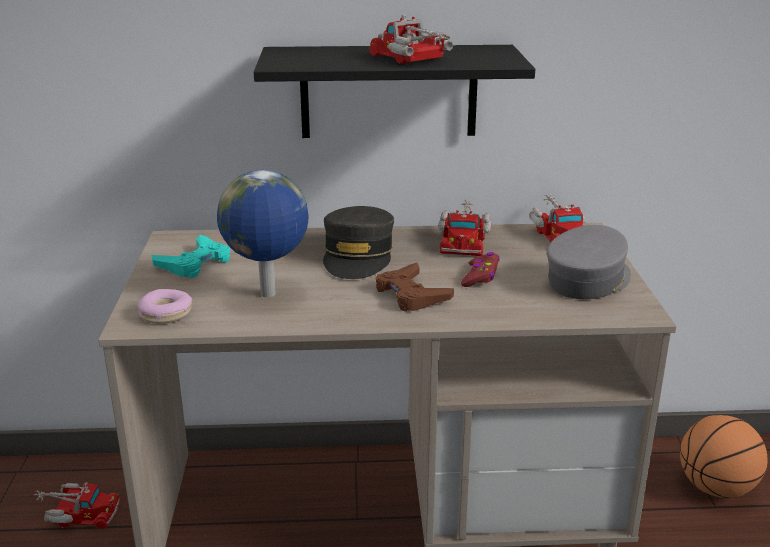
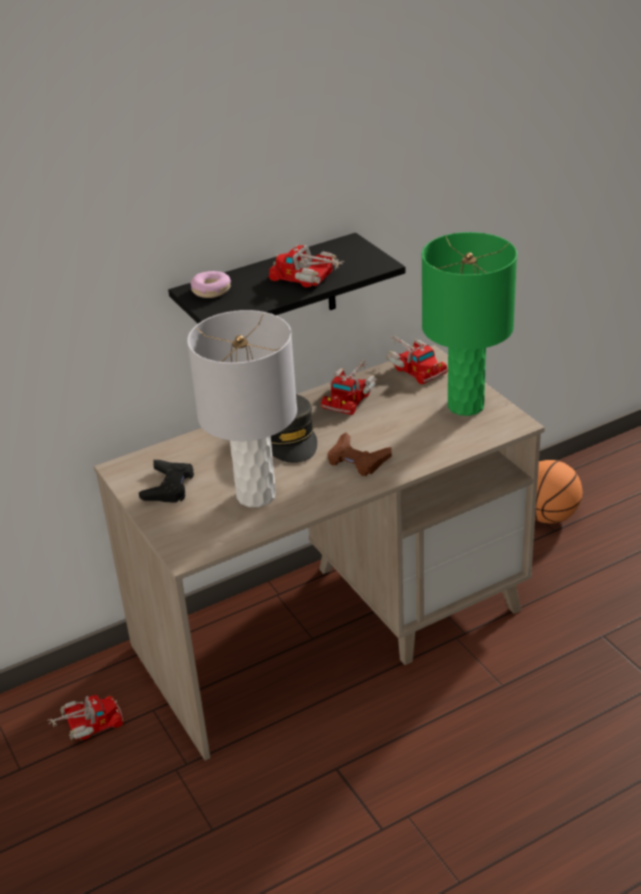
camera: 25 degrees left, 10 degrees up
donut [138,289,193,324] -> donut moved to [191,271,231,298]
turquoise game controller [152,235,230,278] -> black game controller [139,460,194,503]
globe [217,170,308,297] -> grey table lamp [187,310,297,507]
toy truck [438,200,492,256] -> toy truck turned 45 degrees clockwise [321,359,378,415]
red game controller [461,252,500,287] -> none
grey cap [547,225,631,299] -> green table lamp [422,232,517,416]

